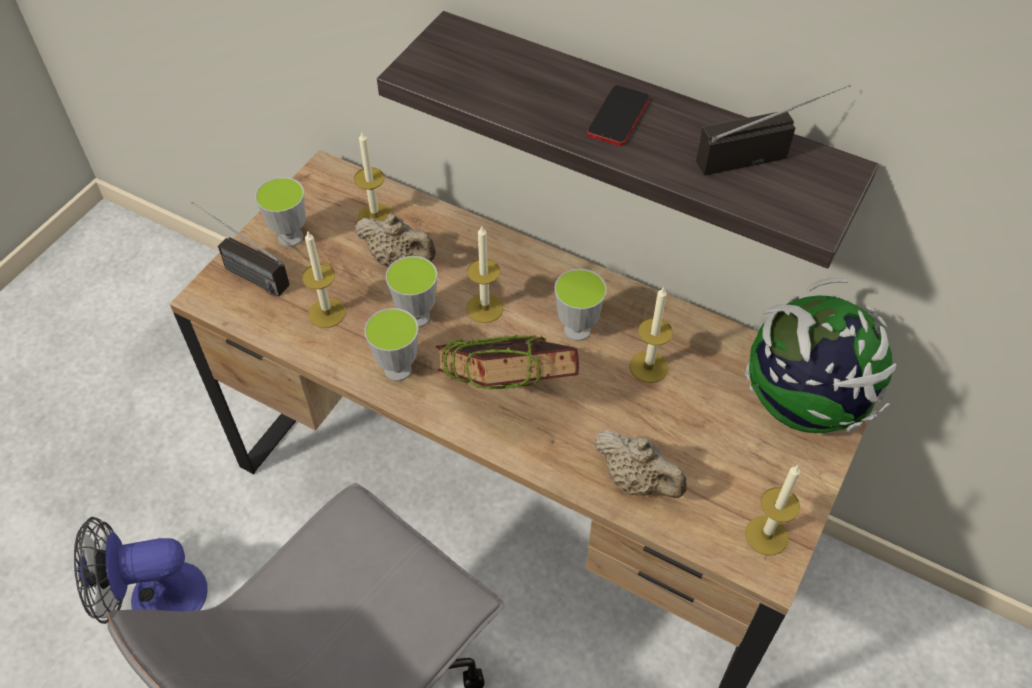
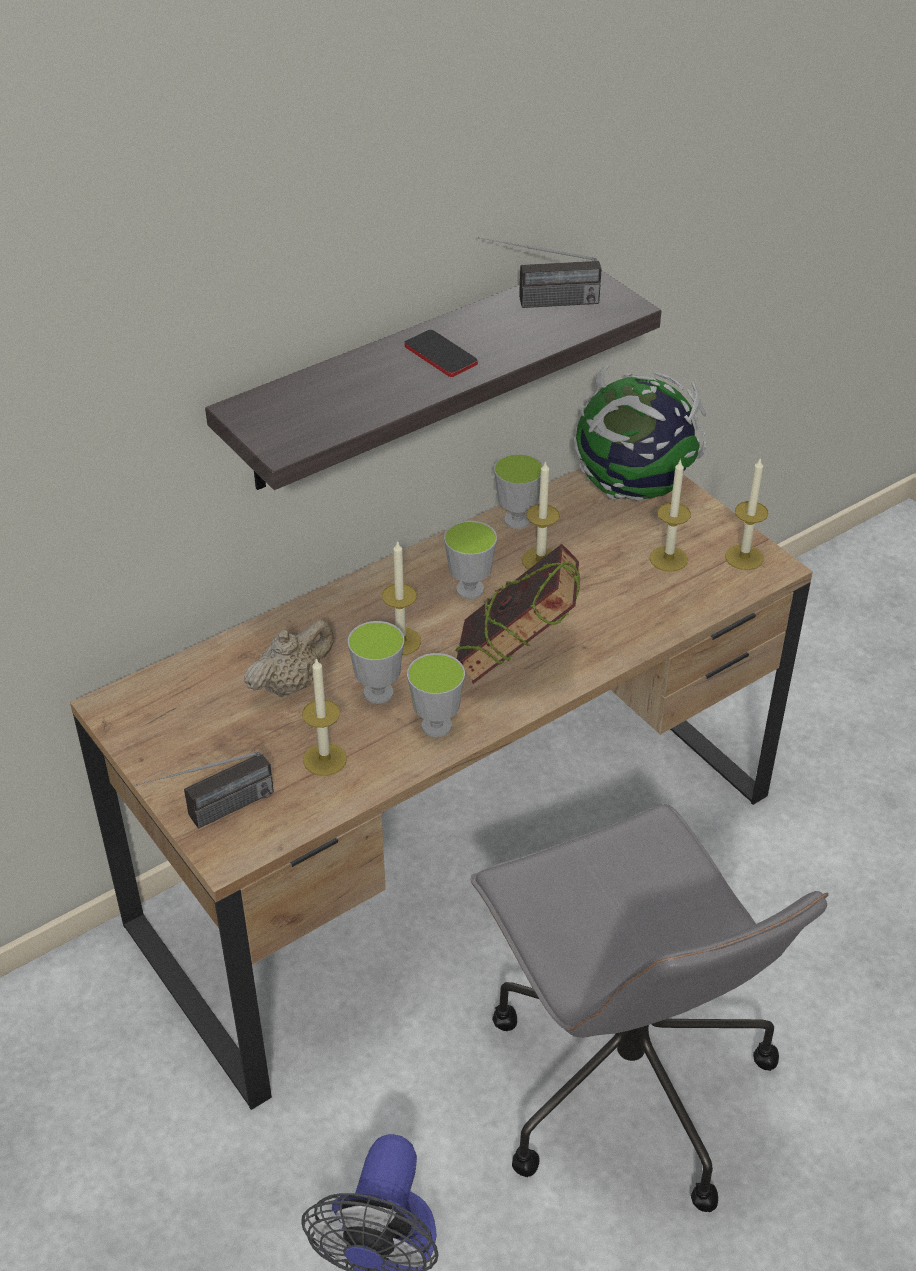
camera: 65 degrees left, 10 degrees down
cup [255,177,306,247] -> cup moved to [494,453,543,529]
candle [354,132,392,221] -> candle moved to [650,459,691,572]
beige teapot [594,430,687,498] -> none
radio [696,84,851,175] -> radio turned 105 degrees counterclockwise [478,237,602,308]

